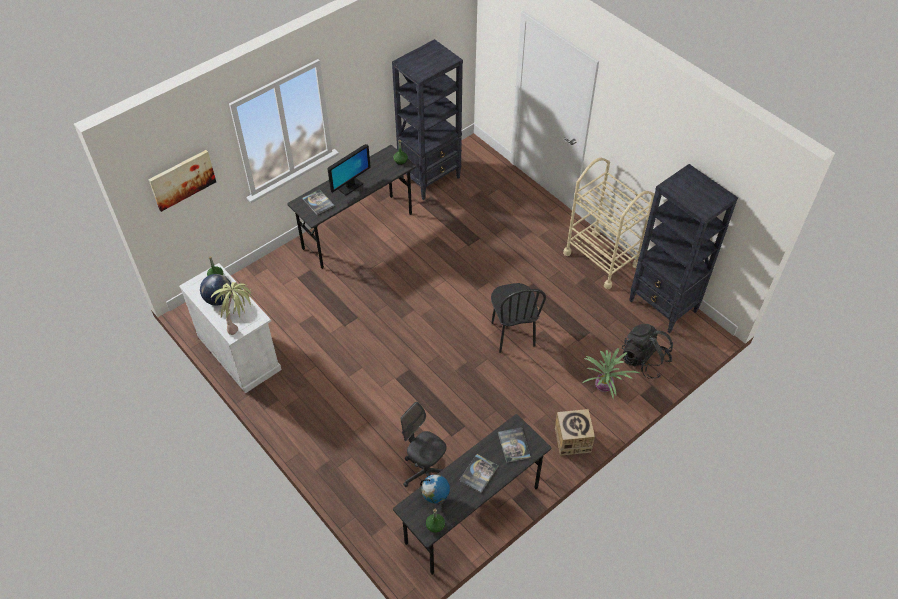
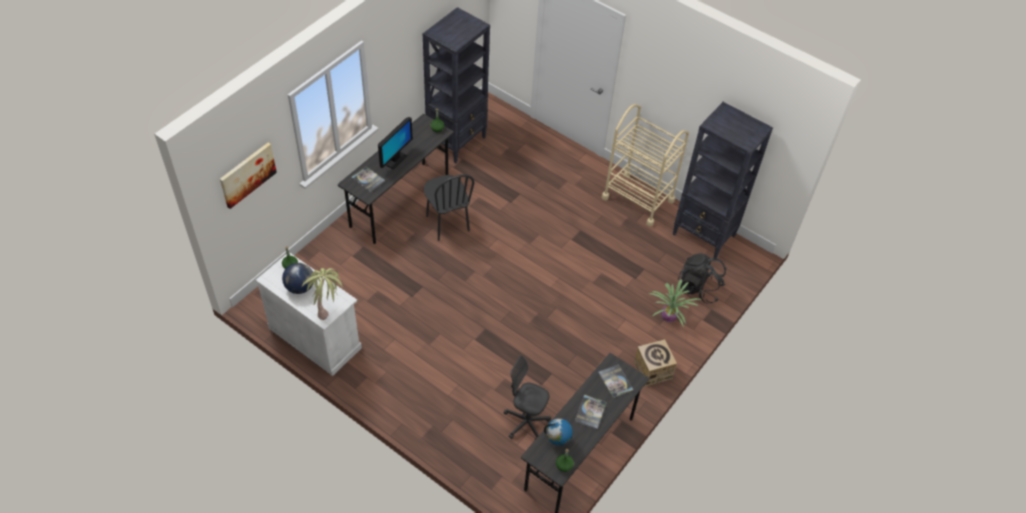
camera: 15 degrees left, 0 degrees up
black chair [491,283,546,353] -> black chair moved to [424,174,475,241]

